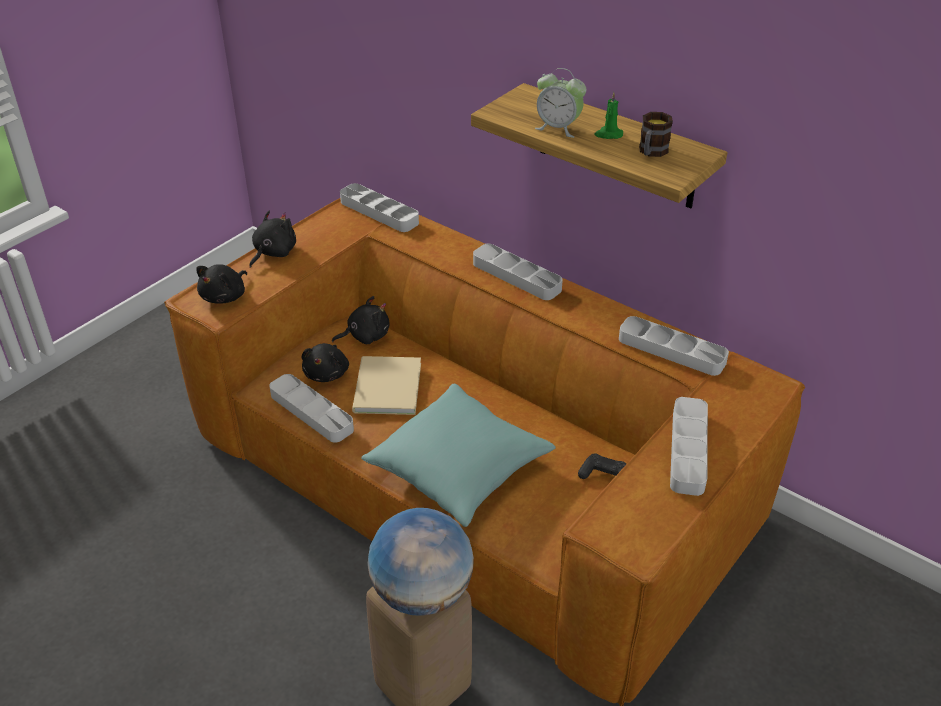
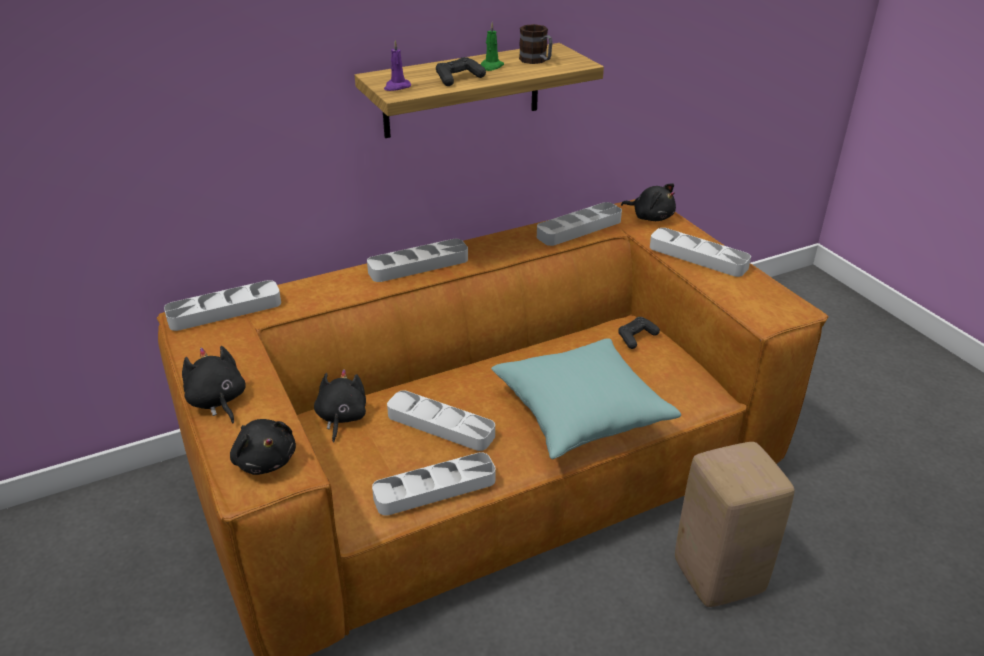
camera: 65 degrees left, 5 degrees down
black plush toy [302,343,349,382] -> black plush toy moved to [621,183,676,221]
beige book [352,356,421,415] -> grey tray [387,390,495,451]
globe [367,508,474,616] -> none
alarm clock [535,68,586,138] -> black game controller [436,57,486,86]
none -> purple candle [384,40,411,91]

